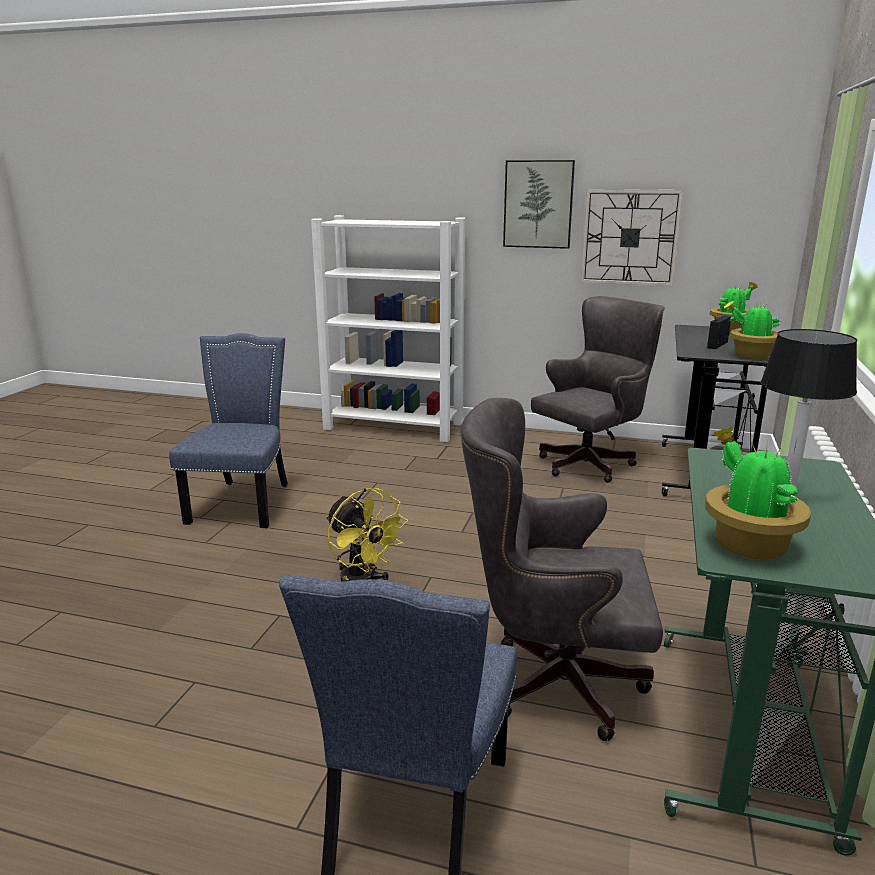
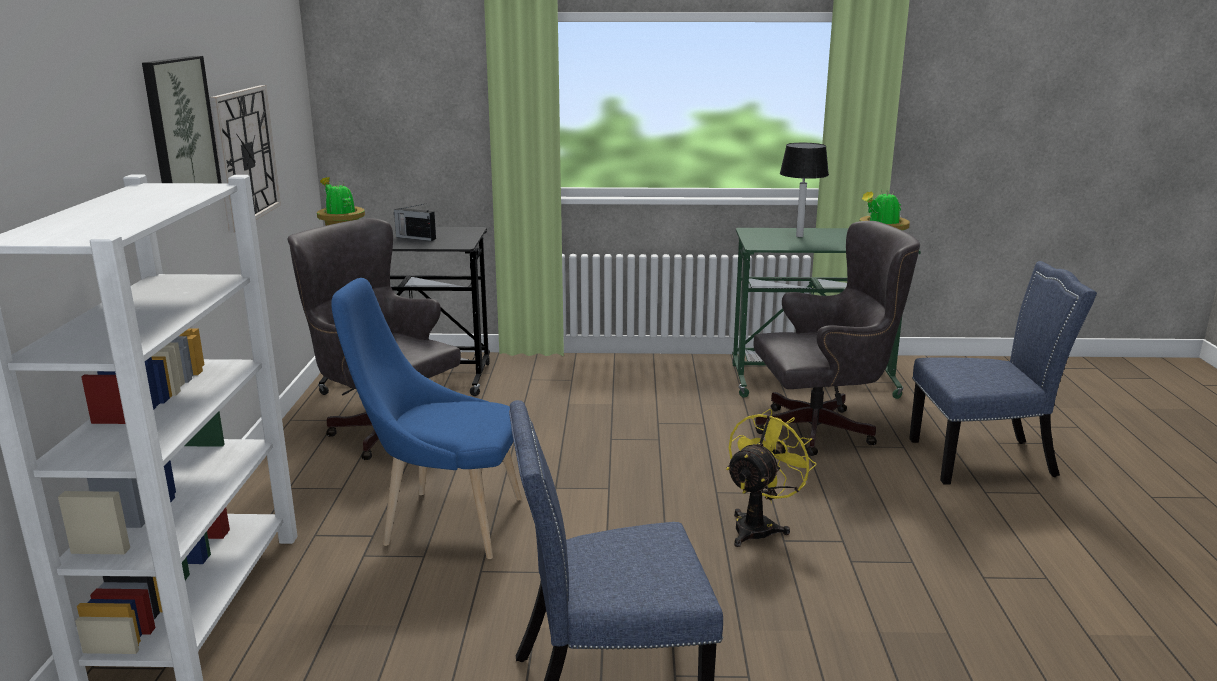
camera: 105 degrees left, 0 degrees up
grey office chair [461,398,663,741] -> grey office chair turned 90 degrees counterclockwise [754,221,920,456]
potted plant [724,301,783,359] -> none
none -> blue chair [331,278,522,559]

